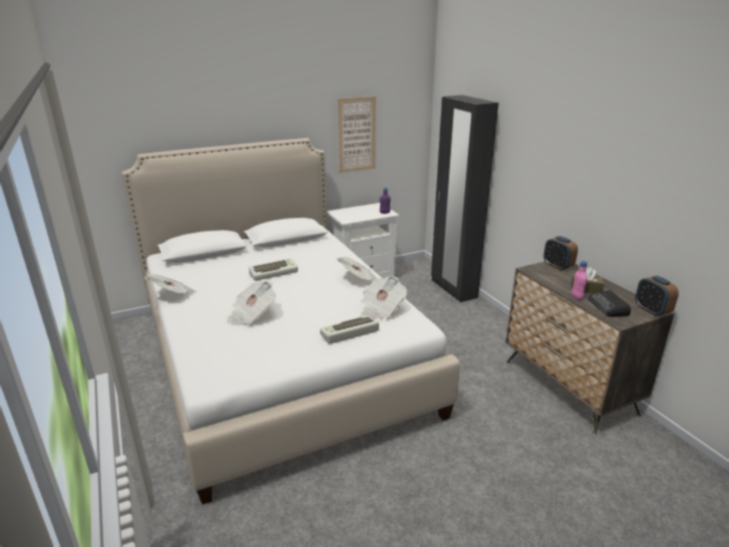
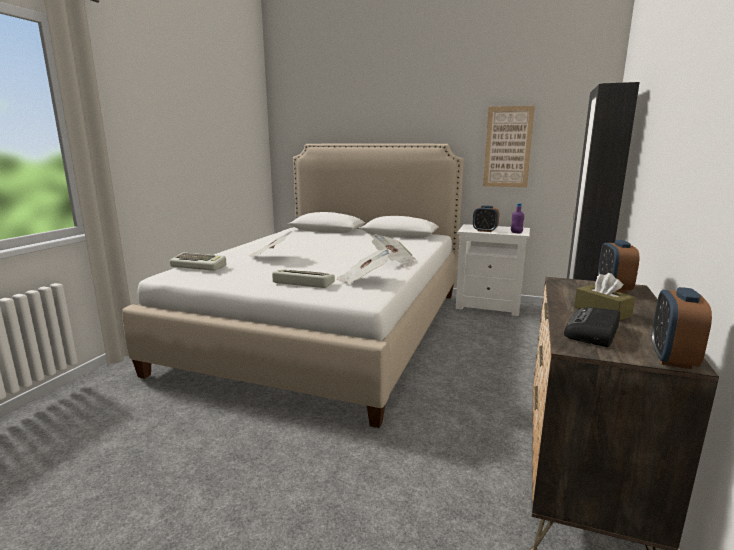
camera: 45 degrees right, 10 degrees down
newspaper [144,274,198,294] -> none
keyboard [249,258,298,281] -> keyboard moved to [170,253,227,271]
pink bottle [571,261,587,300] -> none
none -> alarm clock [473,205,499,232]

